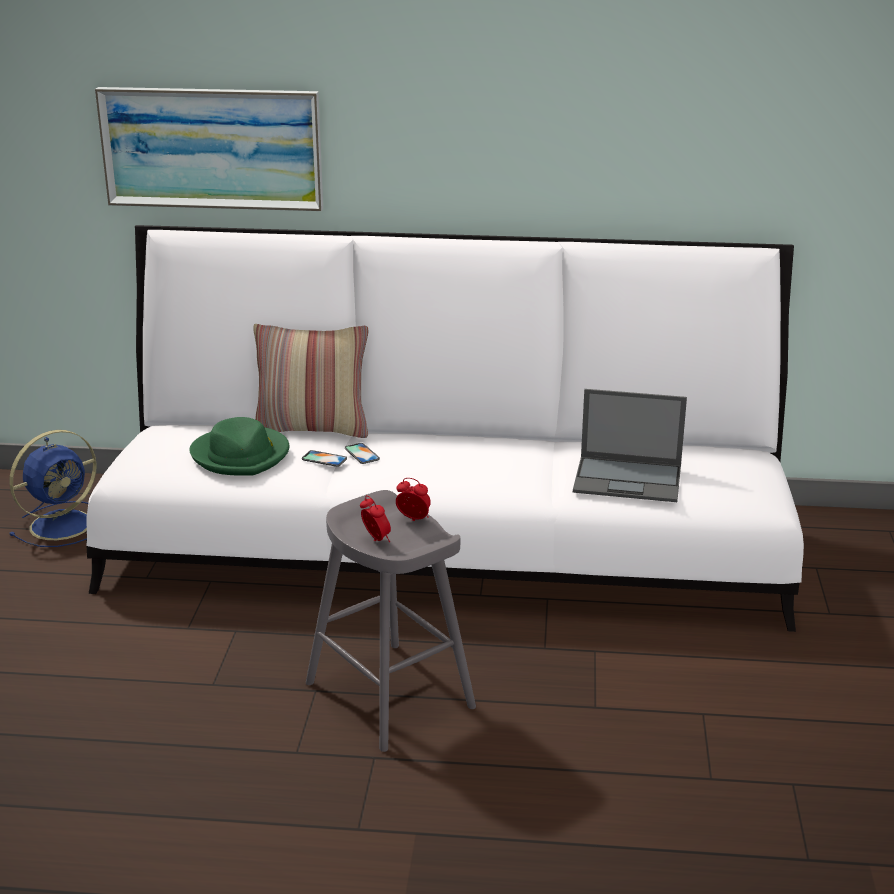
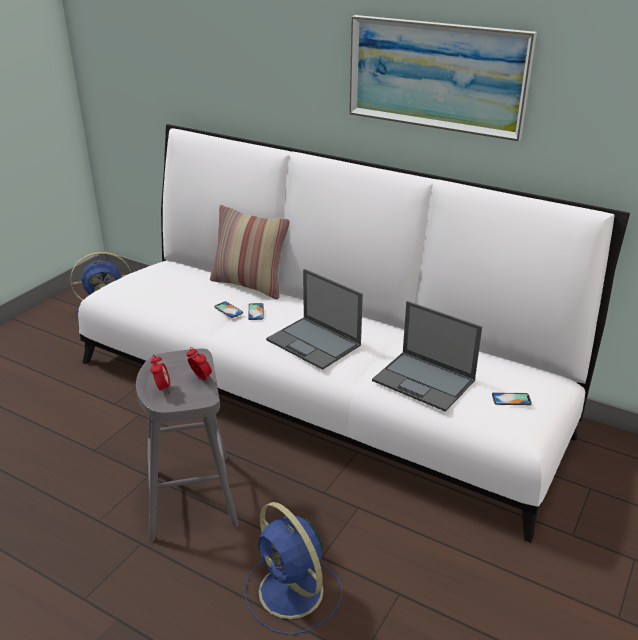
camera: 25 degrees right, 5 degrees up
picture [95,87,323,211] -> picture moved to [349,15,537,141]
green hat [189,417,289,476] -> none
none -> blue fan [244,502,342,635]
none -> laptop [266,269,363,370]
none -> phone [492,392,532,405]

